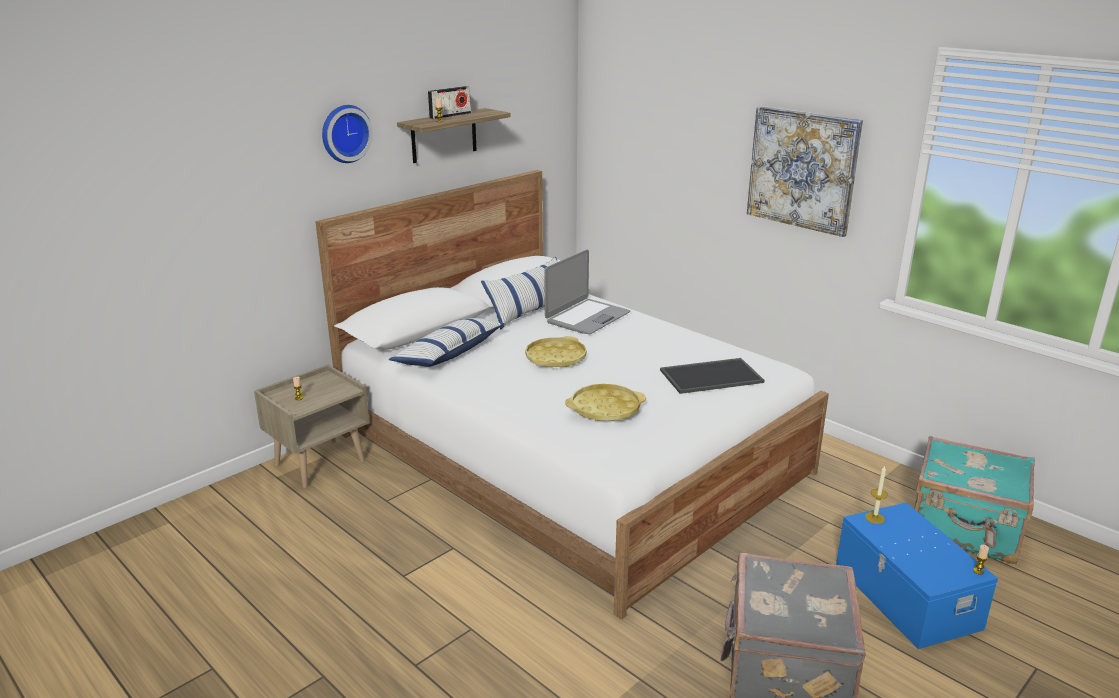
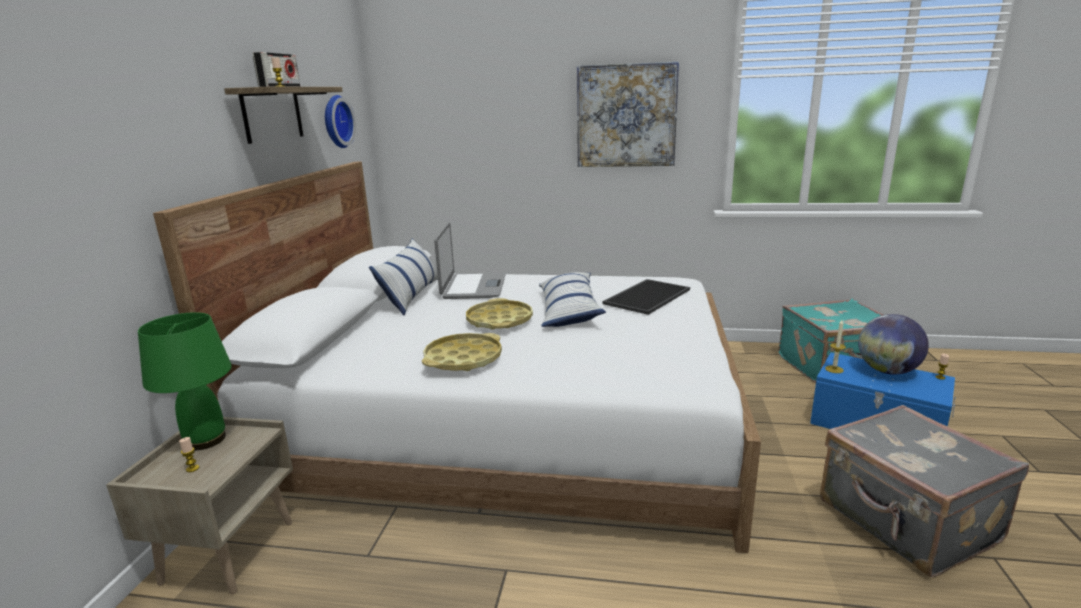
camera: 35 degrees left, 5 degrees down
wall clock [322,105,373,163] -> wall clock moved to [325,95,356,148]
pillow [389,318,504,367] -> pillow moved to [539,272,606,327]
yellow tray [565,384,646,421] -> yellow tray moved to [422,333,502,371]
none -> green table lamp [138,312,232,450]
none -> globe [858,314,929,374]

